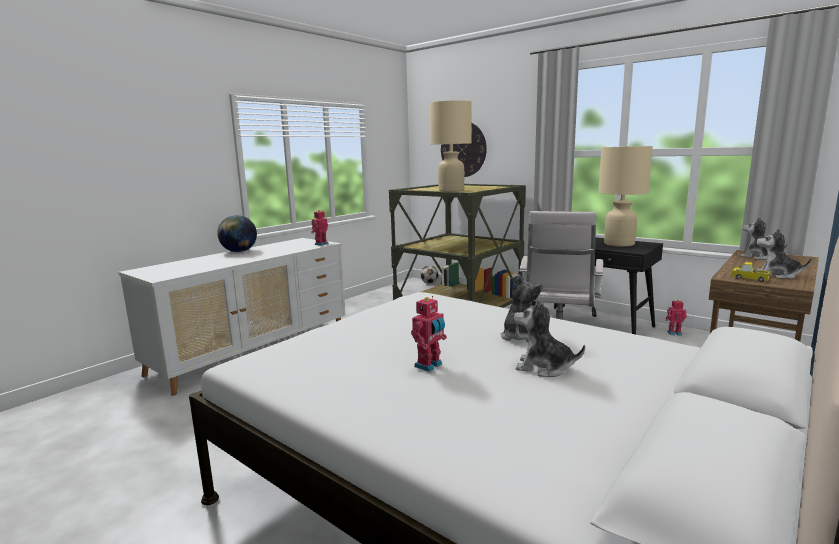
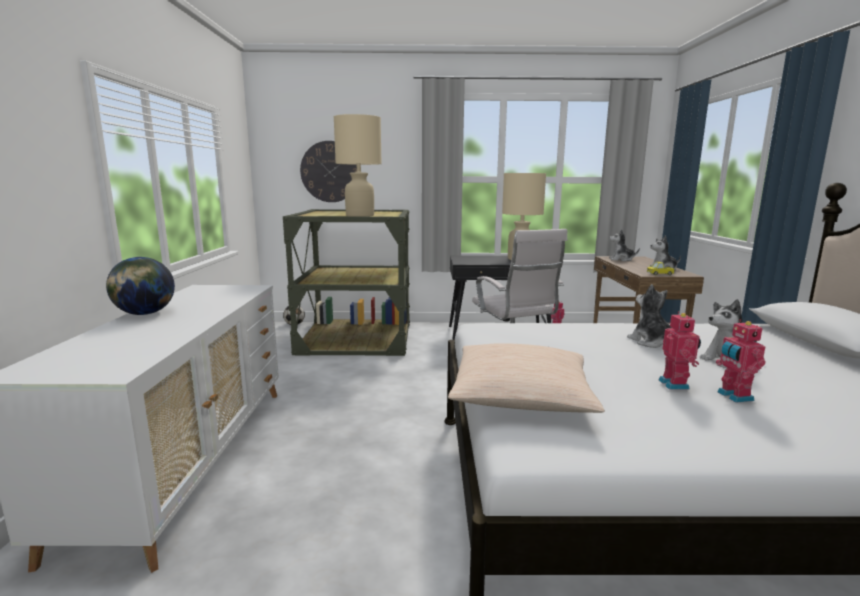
camera: 40 degrees left, 0 degrees up
toy robot [311,210,329,246] -> toy robot moved to [716,320,766,403]
none -> beige pillow [448,343,605,413]

